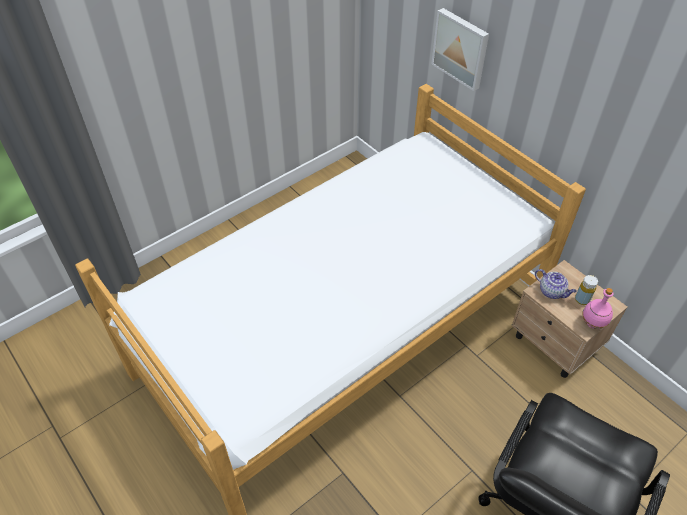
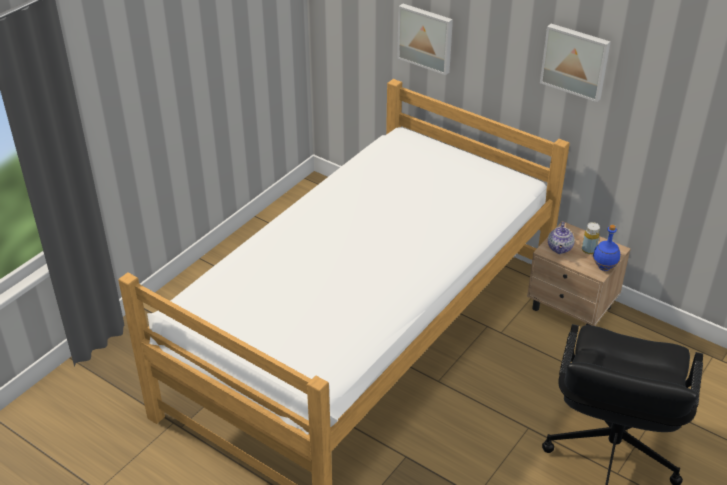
camera: 15 degrees left, 10 degrees down
teapot [535,269,577,299] -> teapot turned 75 degrees clockwise [548,222,575,254]
pink bottle [582,288,614,329] -> blue bottle [593,225,620,271]
none -> picture [540,24,611,102]

